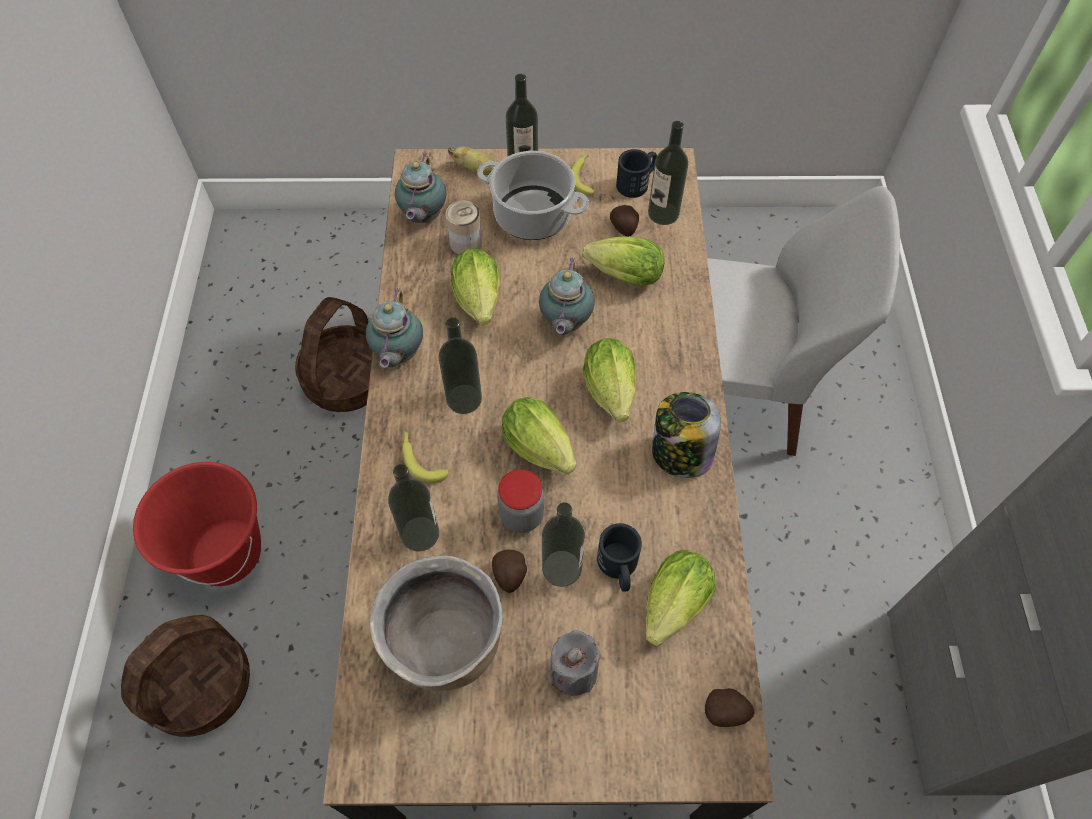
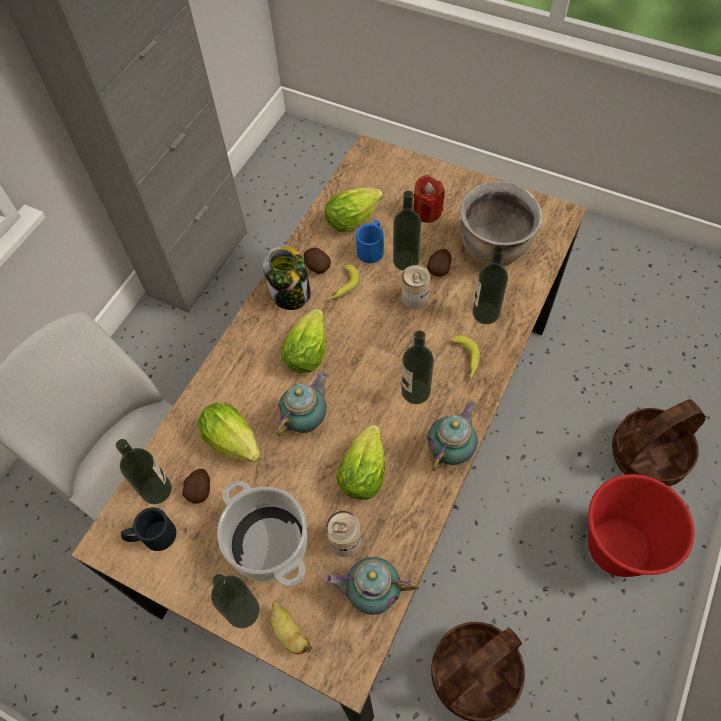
camera: 150 degrees left, 0 degrees up
teapot [395,153,446,223] -> teapot turned 120 degrees counterclockwise [324,557,418,615]
jar [497,469,544,533] -> can [401,265,430,310]
lettuce [502,397,576,474] -> none
grey candle [550,630,601,696] -> red candle [413,175,445,223]
banana [571,152,595,196] -> banana moved to [329,264,360,300]
black mug [597,523,642,592] -> blue mug [356,220,384,263]
potato [705,688,755,727] -> potato moved to [304,248,331,274]

